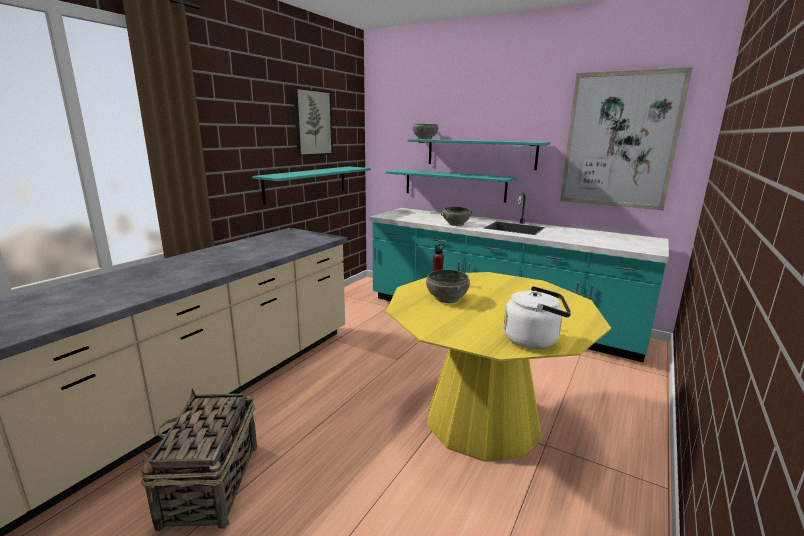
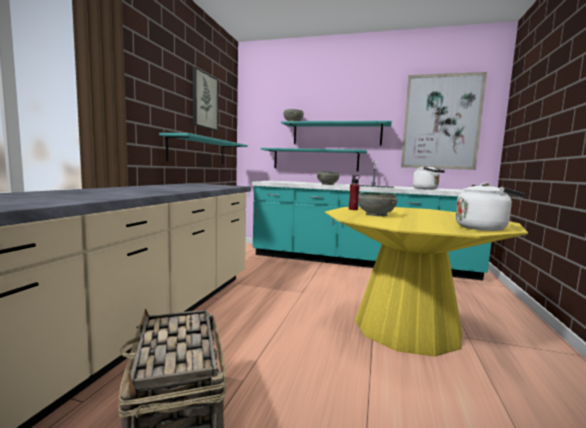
camera: 15 degrees left, 10 degrees down
none -> white kettle [413,165,445,190]

